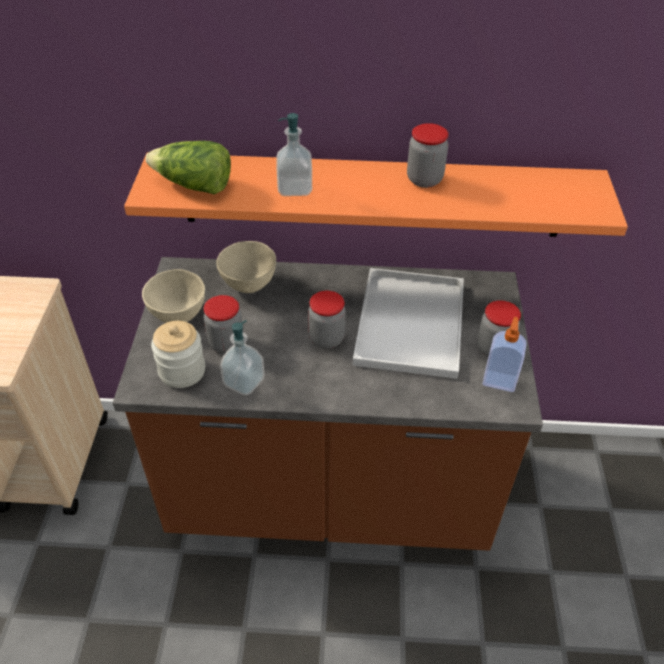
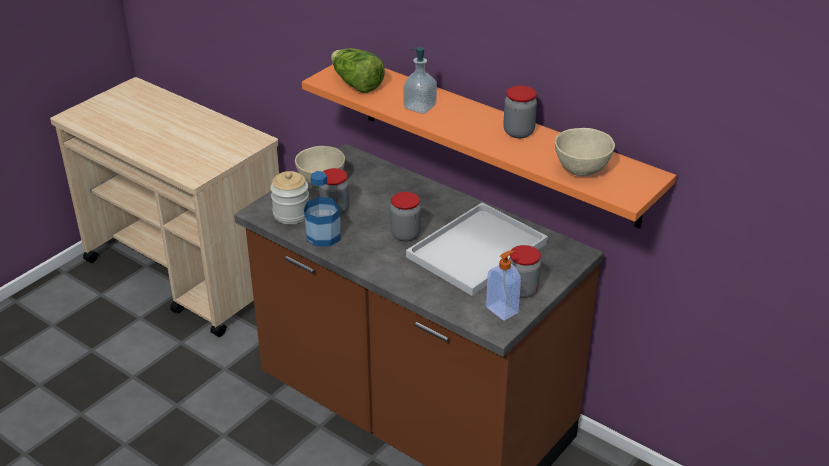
camera: 35 degrees right, 10 degrees down
beige bowl [216,241,276,293] -> beige bowl moved to [555,128,615,176]
soap dispenser [220,320,265,395] -> bottle [304,171,341,247]

